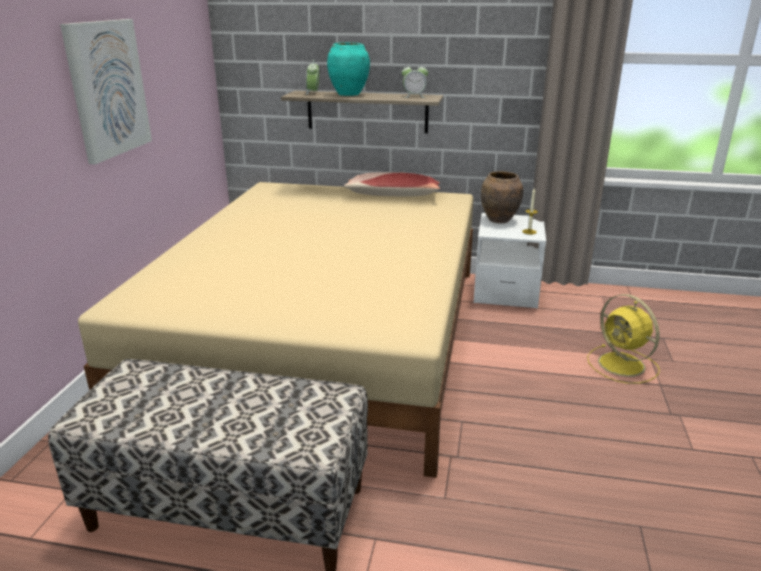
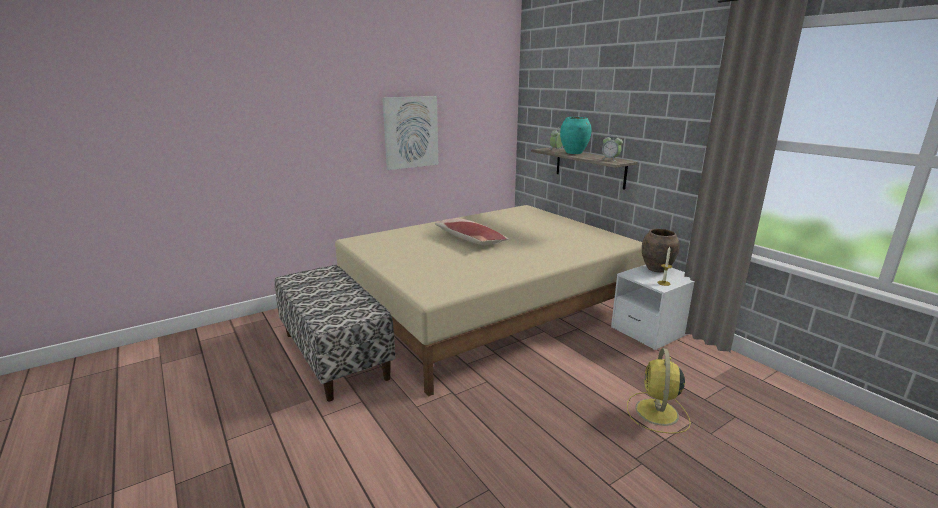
camera: 45 degrees right, 5 degrees down
pillow [344,172,440,197] -> pillow moved to [435,218,509,245]

